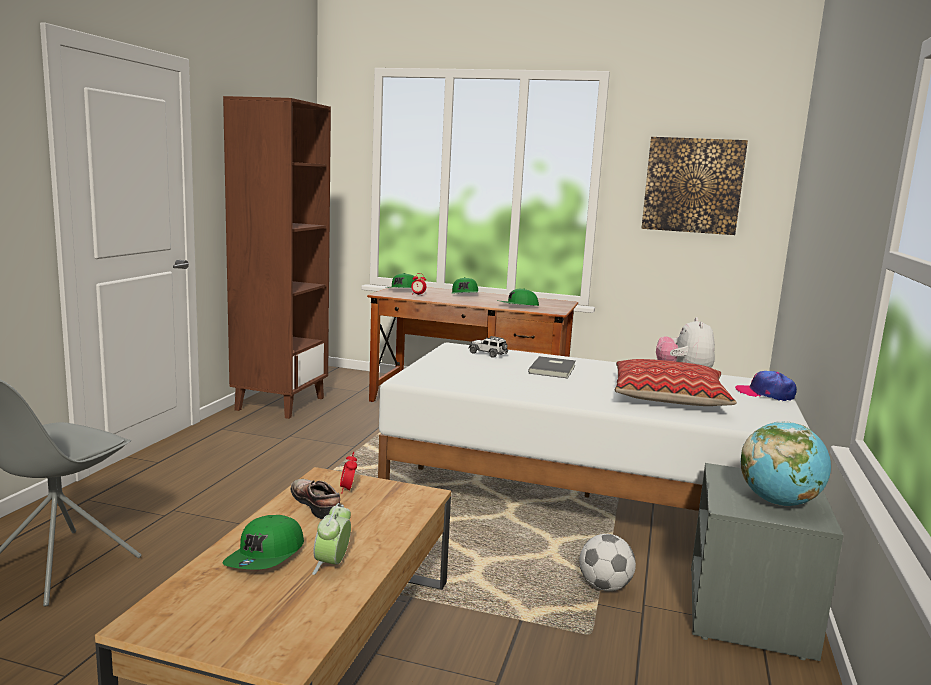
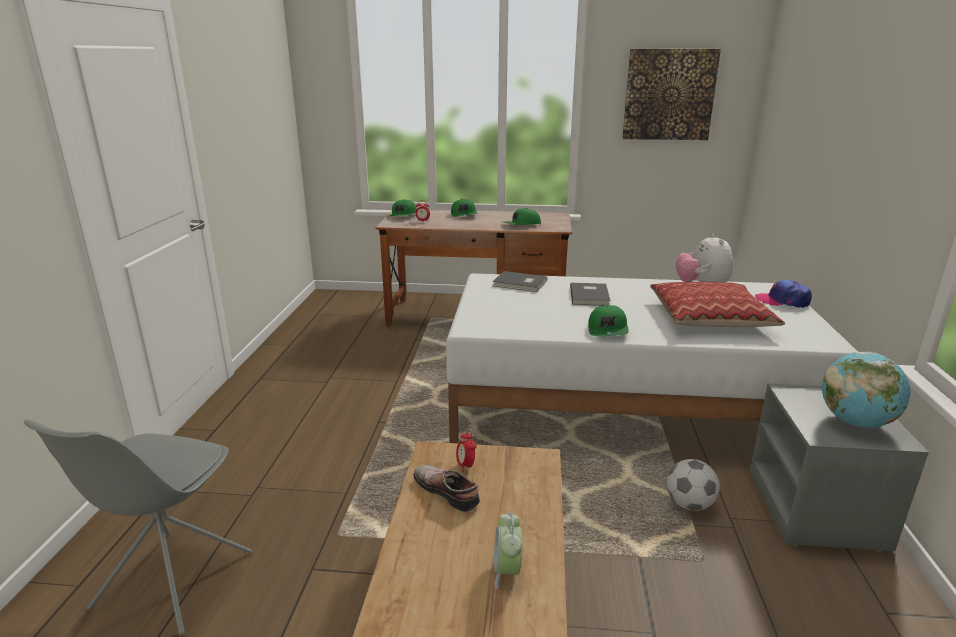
camera: 10 degrees left, 10 degrees up
green cap [222,515,304,570] -> green cap moved to [588,305,629,336]
brown bookcase [223,96,331,419] -> none
toy car [468,336,508,358] -> grey book [493,271,547,292]

